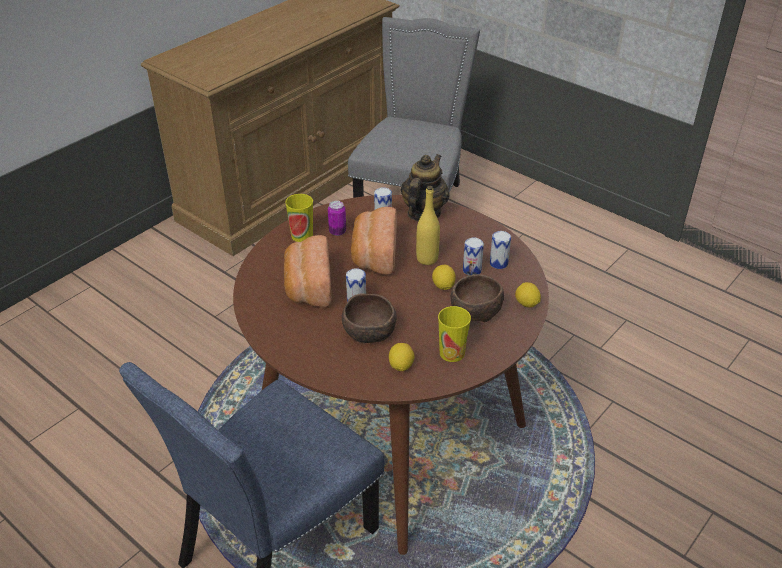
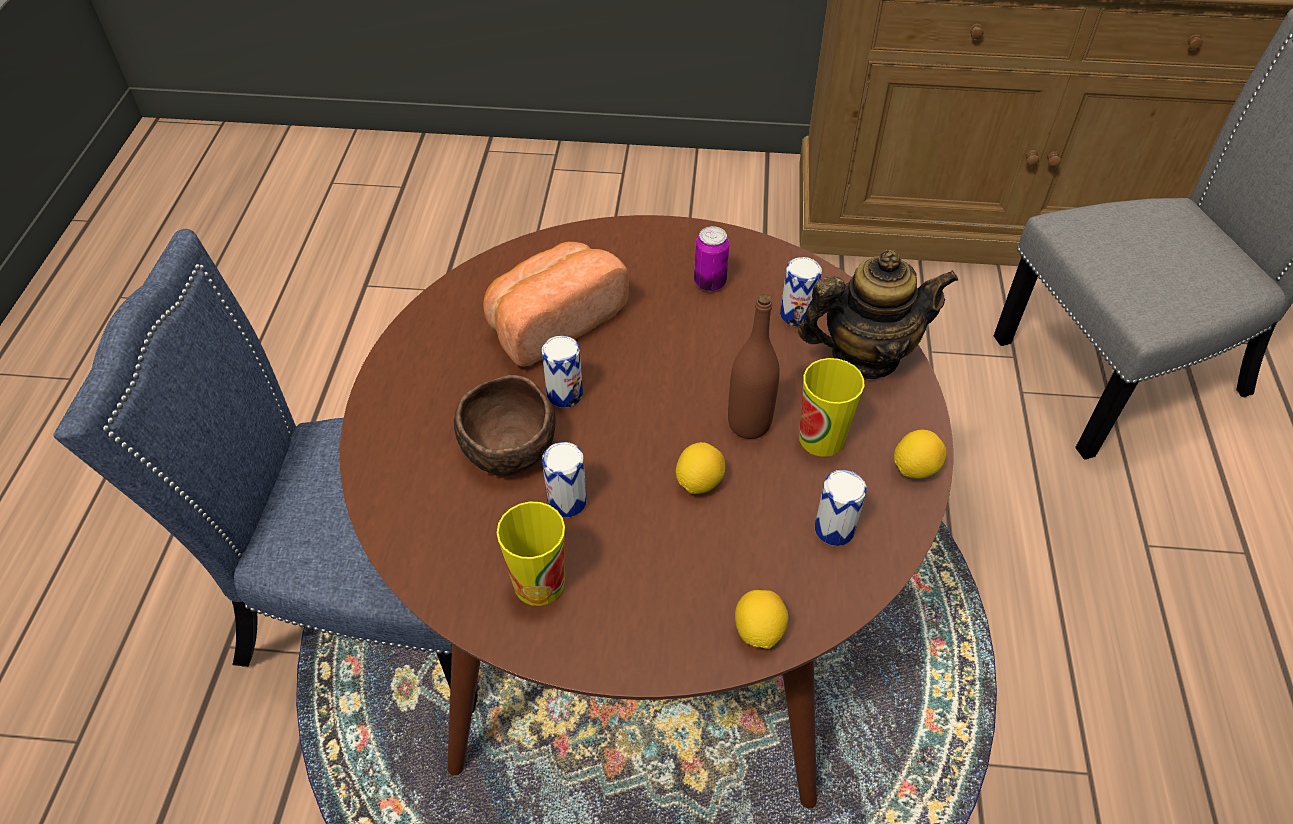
camera: 55 degrees right, 10 degrees up
cup [285,194,313,242] -> cup moved to [799,358,864,457]
bread [351,207,397,275] -> none
lemon [389,343,415,371] -> lemon moved to [894,430,947,479]
yellow bottle [416,186,440,265] -> brown bottle [728,294,780,439]
brown bowl [450,274,504,322] -> none
can [463,238,484,276] -> can moved to [542,442,587,517]

